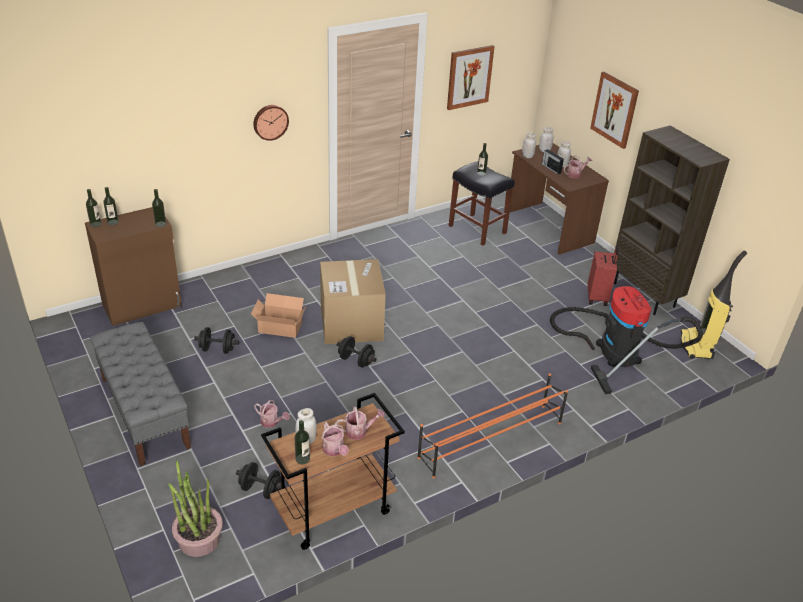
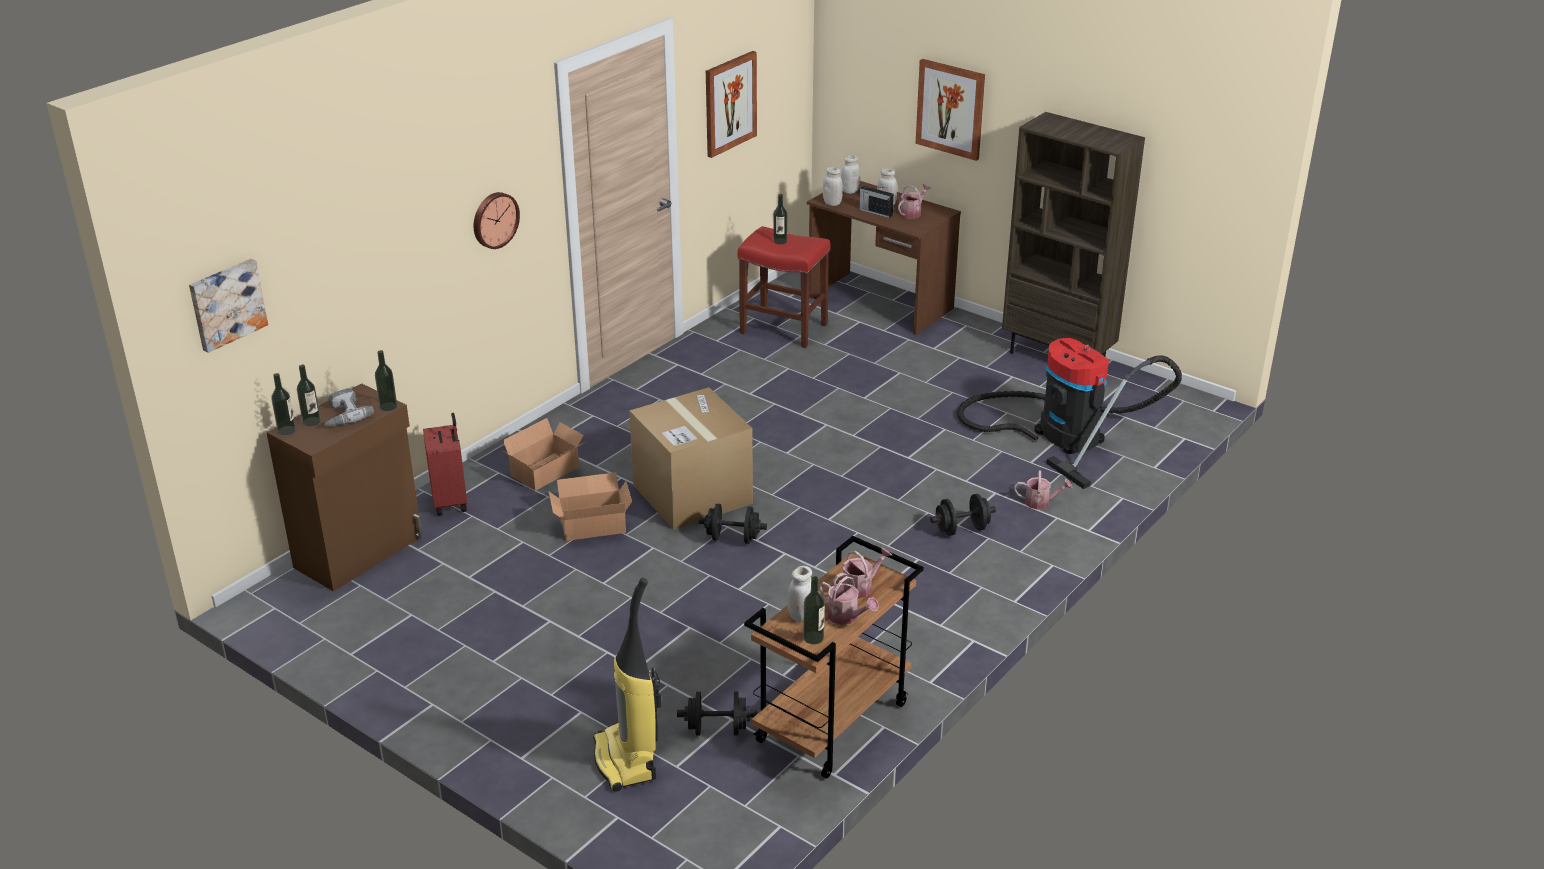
camera: 20 degrees left, 5 degrees down
grey bench [90,322,191,466] -> none
potted plant [168,461,223,557] -> none
black dumbbell [194,327,239,354] -> black dumbbell moved to [930,494,996,536]
watering can [254,400,290,428] -> watering can moved to [1014,471,1072,509]
orange shoe rack [417,373,568,479] -> none
black stool [449,161,515,246] -> red stool [738,226,830,348]
red suitcase [587,246,619,306] -> red suitcase moved to [423,413,467,516]
vacuum cleaner [681,250,747,359] -> vacuum cleaner moved to [593,578,662,791]
none -> picture [189,259,268,353]
none -> power drill [325,388,374,426]
none -> cardboard box [503,418,585,490]

